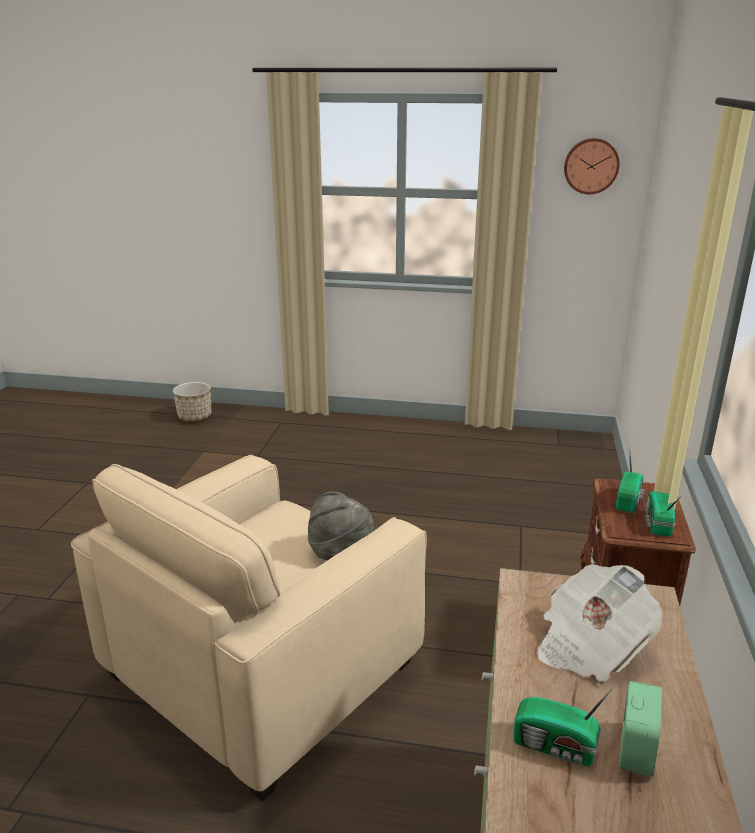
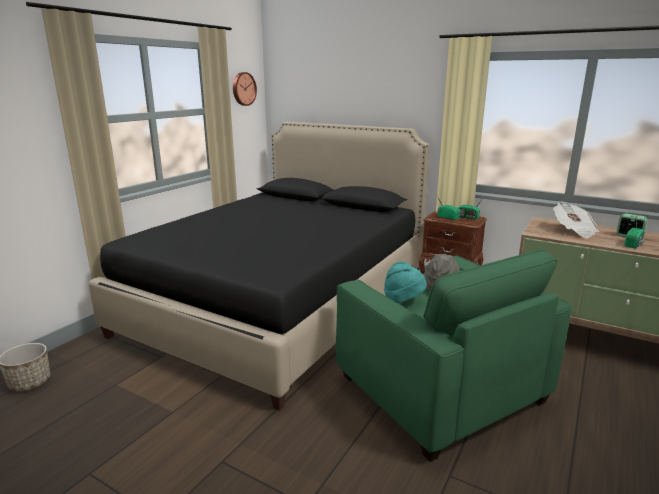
camera: 70 degrees left, 5 degrees down
beige armchair [71,455,427,801] -> green armchair [336,250,572,462]
none -> black bed [89,122,430,411]
none -> turquoise hat [384,262,427,304]

